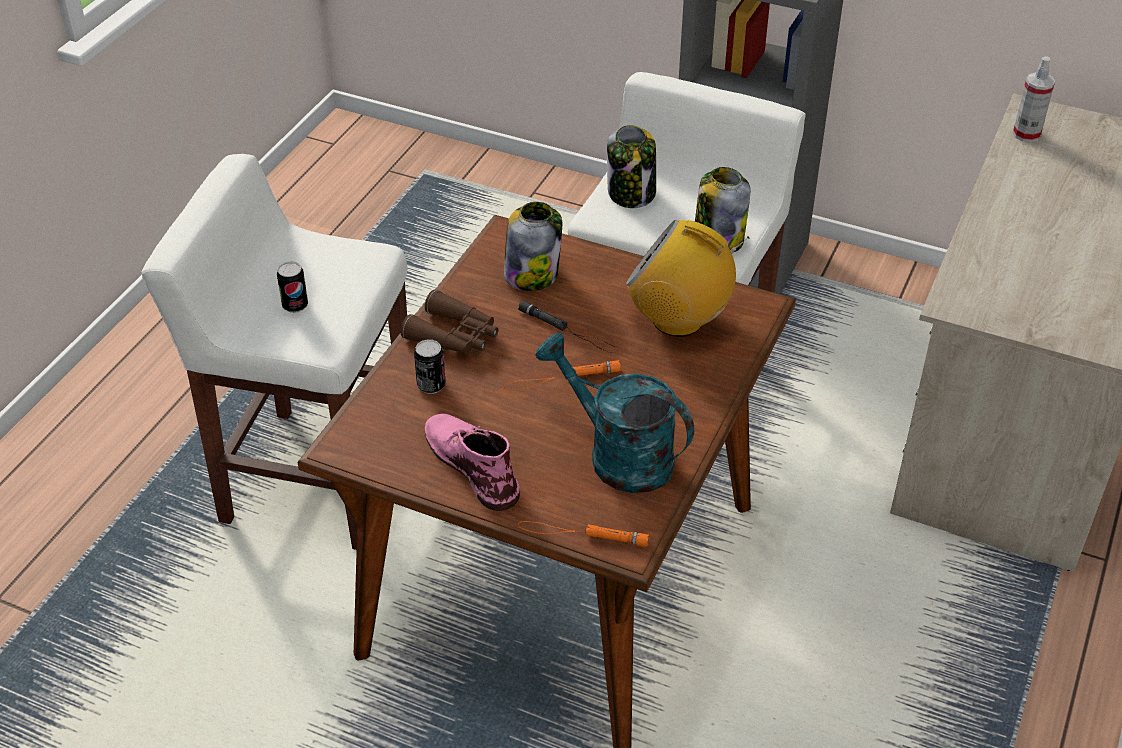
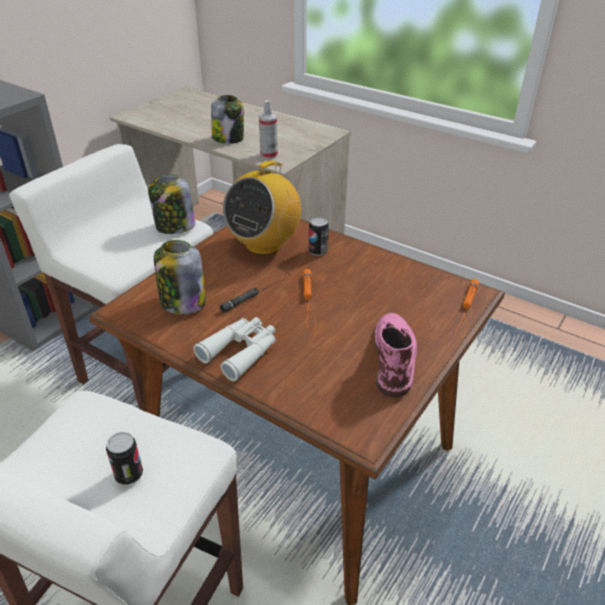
camera: 80 degrees left, 5 degrees down
brown binoculars [400,289,499,355] -> white binoculars [193,317,276,381]
can [414,339,445,394] -> can moved to [309,217,329,256]
pink boot [425,414,520,511] -> pink boot turned 120 degrees clockwise [374,313,417,397]
turquoise watering can [535,333,694,493] -> none
jar [607,125,656,208] -> jar moved to [211,95,244,144]
spray bottle [1013,56,1055,142] -> spray bottle moved to [259,100,278,159]

